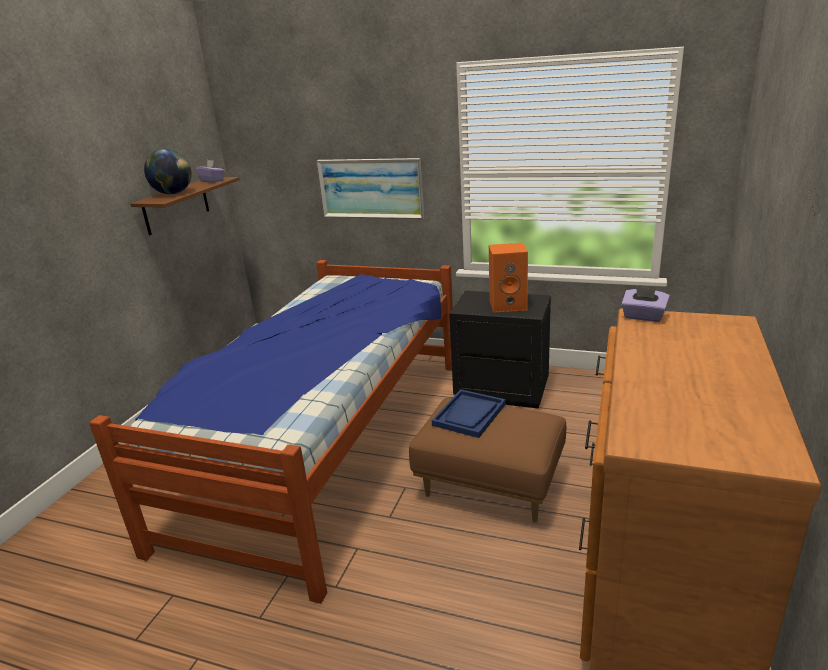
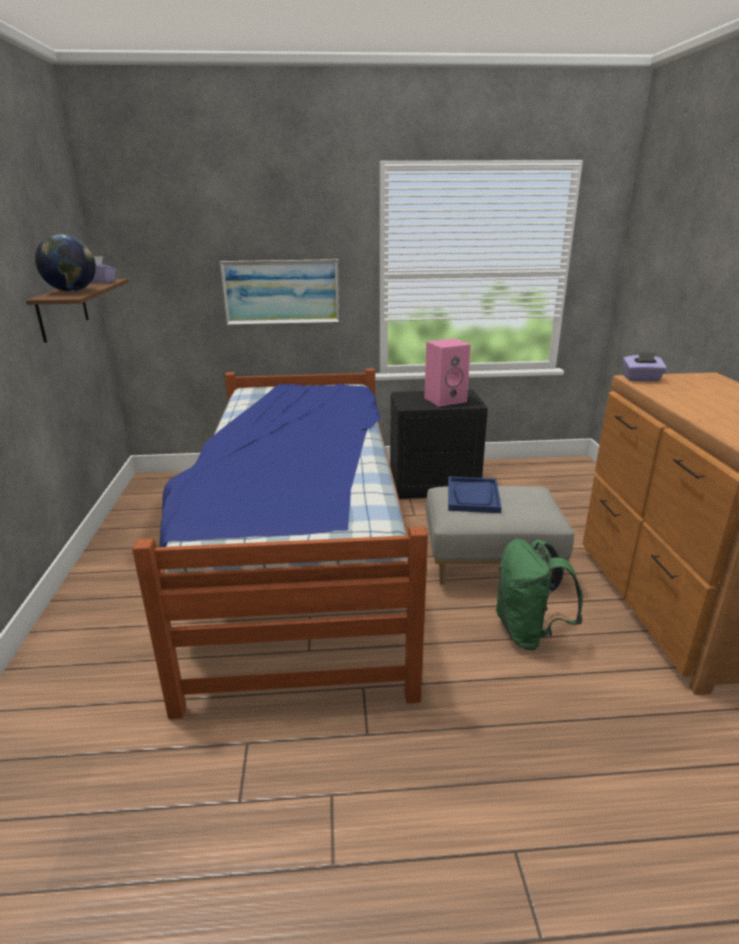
camera: 25 degrees left, 0 degrees up
brown ottoman [409,398,566,522] -> grey ottoman [425,486,574,585]
orange speaker [489,243,528,313] -> pink speaker [424,338,471,407]
none -> green backpack [495,539,583,650]

